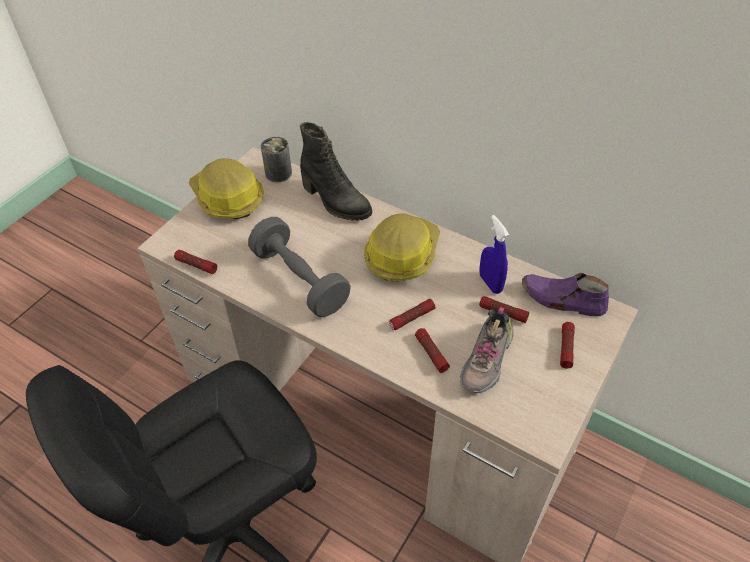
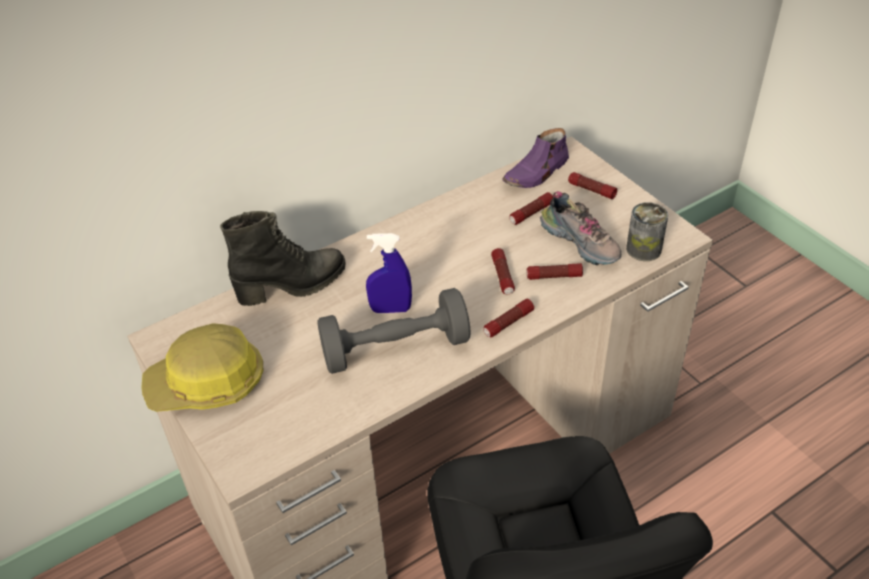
camera: 65 degrees left, 5 degrees down
flashlight [174,250,217,274] -> flashlight moved to [483,299,534,337]
can [261,137,292,182] -> can moved to [626,202,668,261]
hard hat [364,213,440,281] -> none
blue spray bottle [479,215,509,294] -> blue spray bottle moved to [366,233,412,313]

